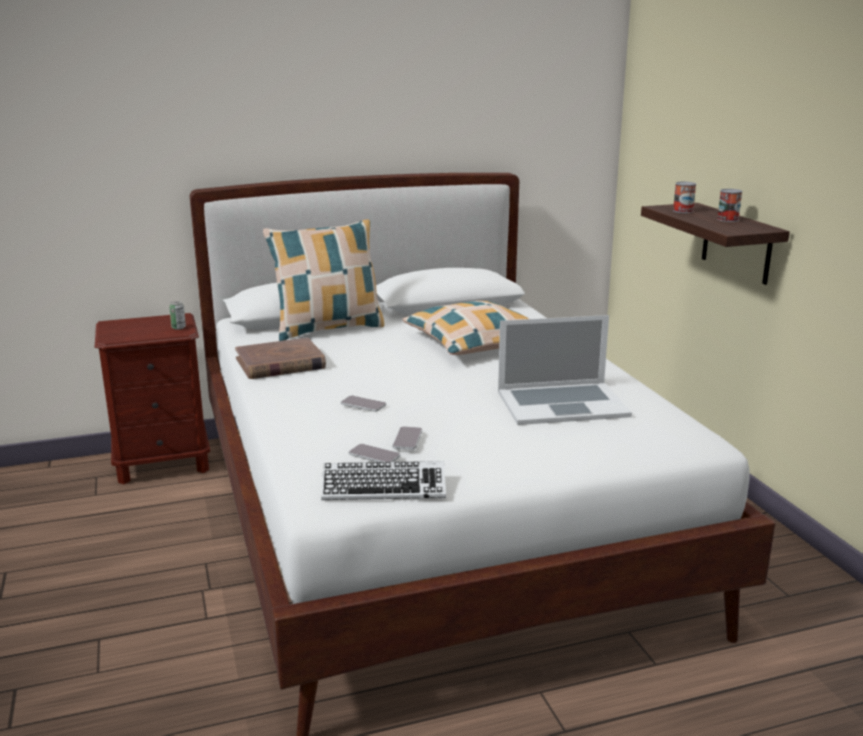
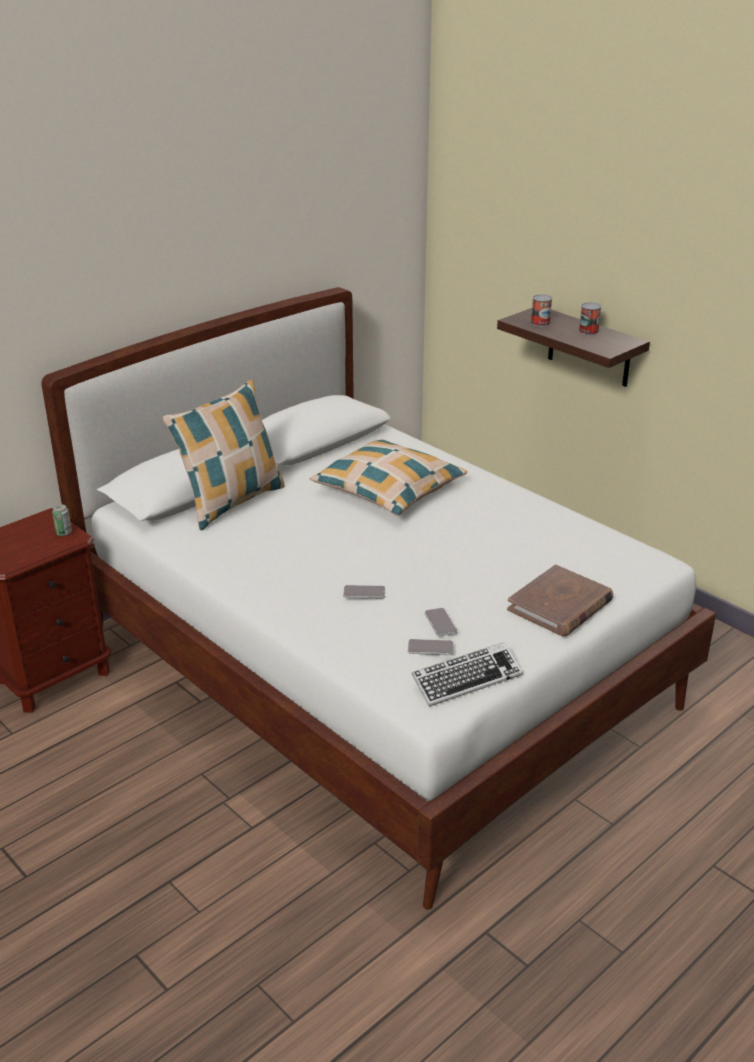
camera: 25 degrees left, 10 degrees up
brown book [235,337,326,379] -> brown book moved to [507,565,613,636]
laptop [498,315,632,425] -> none

